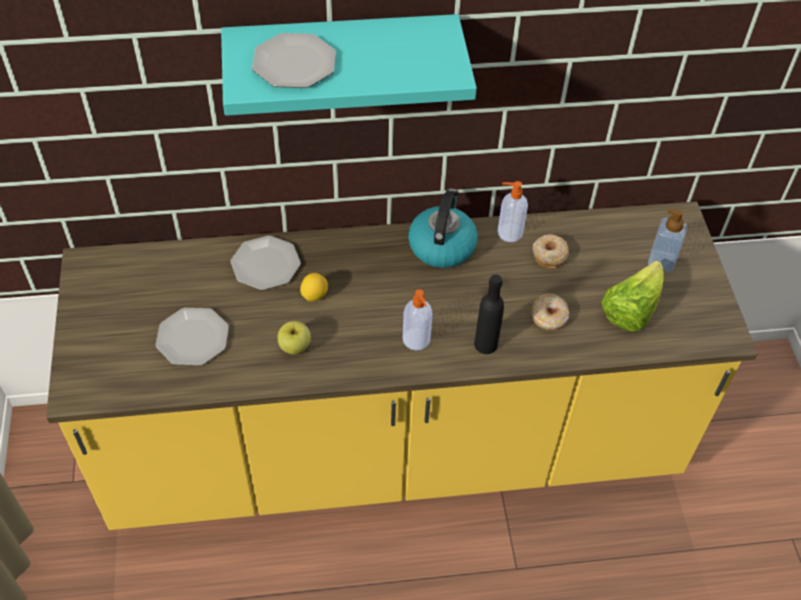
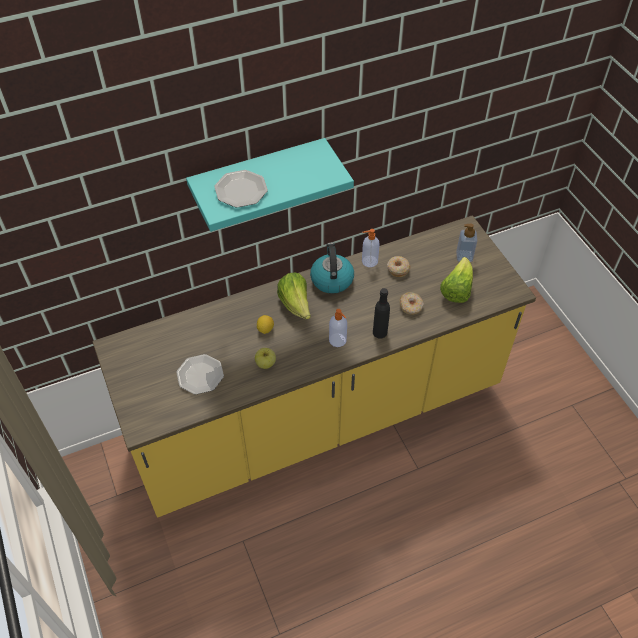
camera: 15 degrees left, 0 degrees up
plate [230,236,301,290] -> none
none -> lettuce [277,273,311,319]

